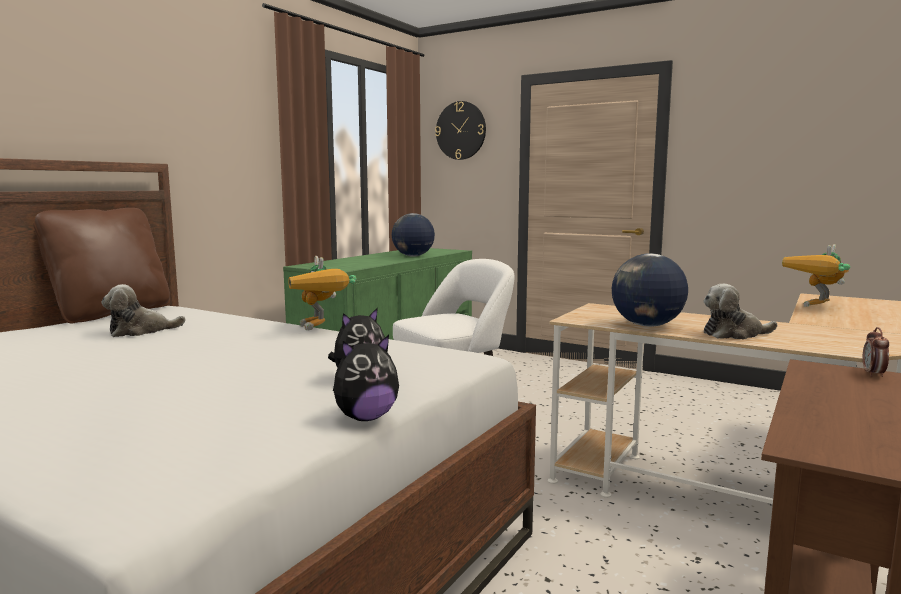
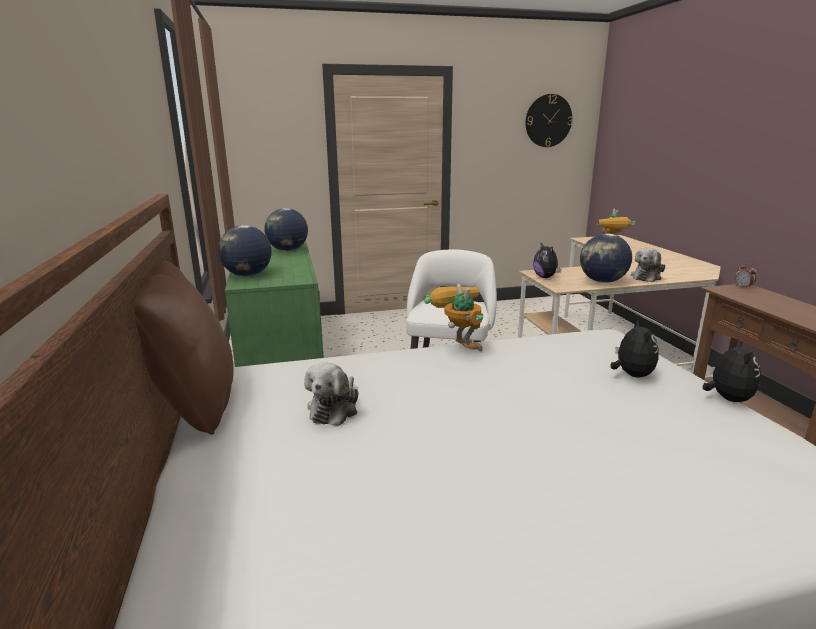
camera: 45 degrees left, 10 degrees up
toy robot [288,256,356,331] -> toy robot turned 135 degrees counterclockwise [424,284,483,351]
wall clock [435,101,486,160] -> wall clock moved to [526,94,573,147]
none -> globe [218,225,272,277]
none -> plush toy [533,243,561,278]

